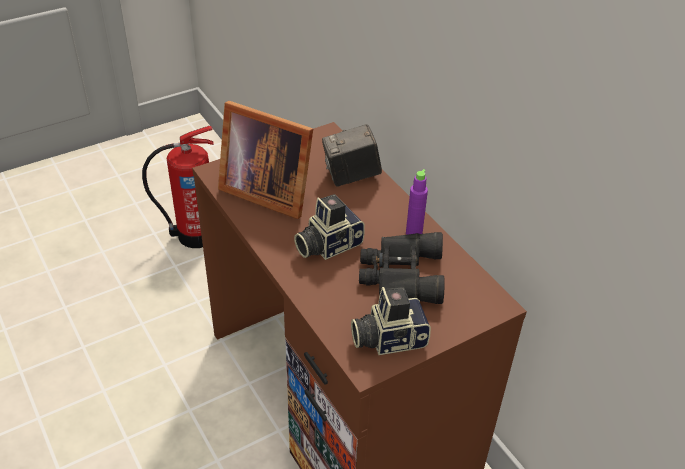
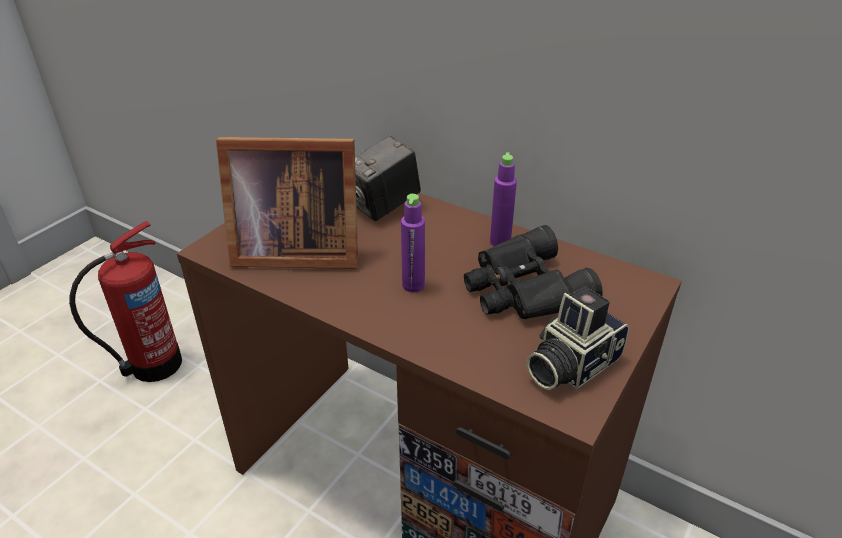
camera: 25 degrees left, 5 degrees down
camera [294,194,365,260] -> purple bottle [401,194,425,292]

